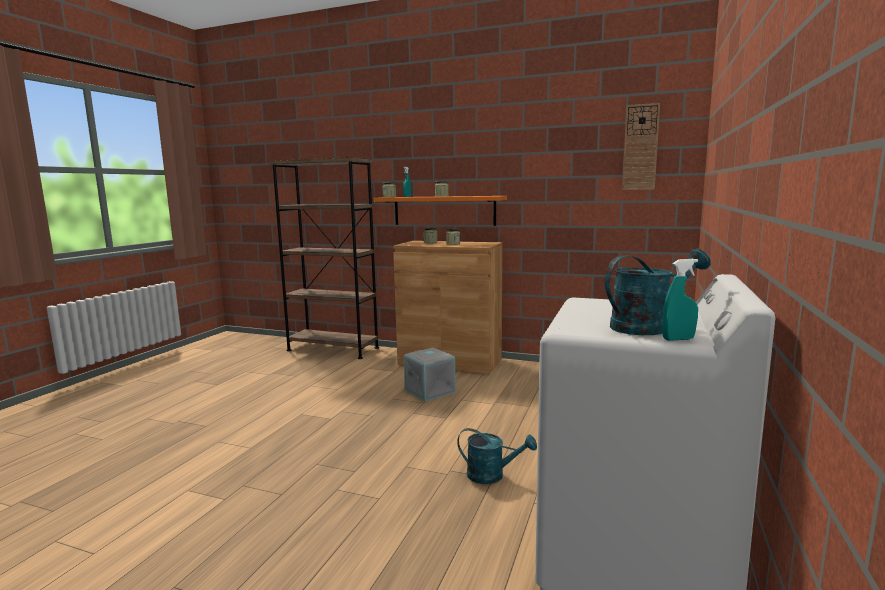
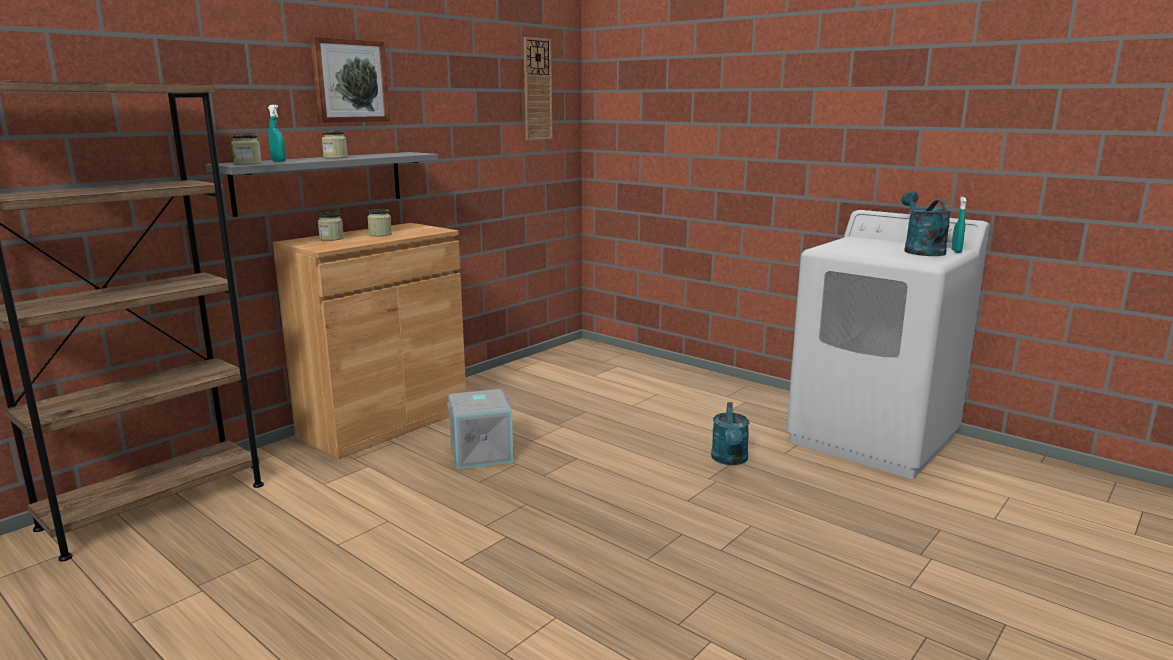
camera: 70 degrees left, 5 degrees up
orange shelf [373,196,507,226] -> grey shelf [206,152,438,217]
turquoise watering can [457,428,537,484] -> turquoise watering can turned 150 degrees clockwise [711,402,749,465]
none -> picture [310,37,390,123]

